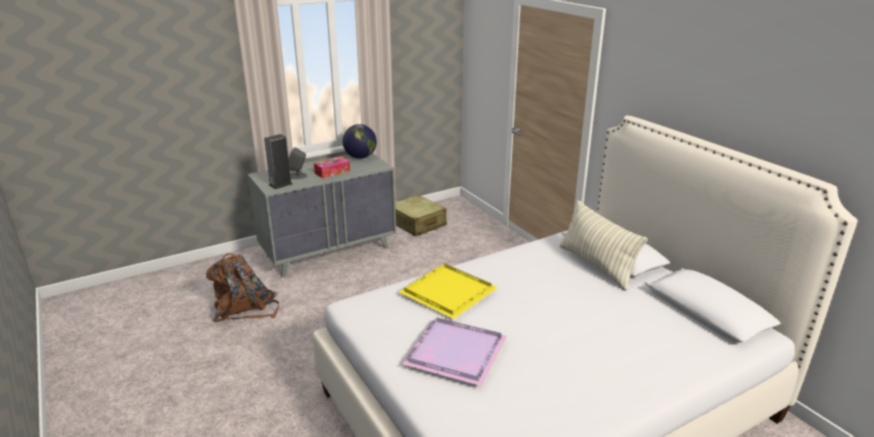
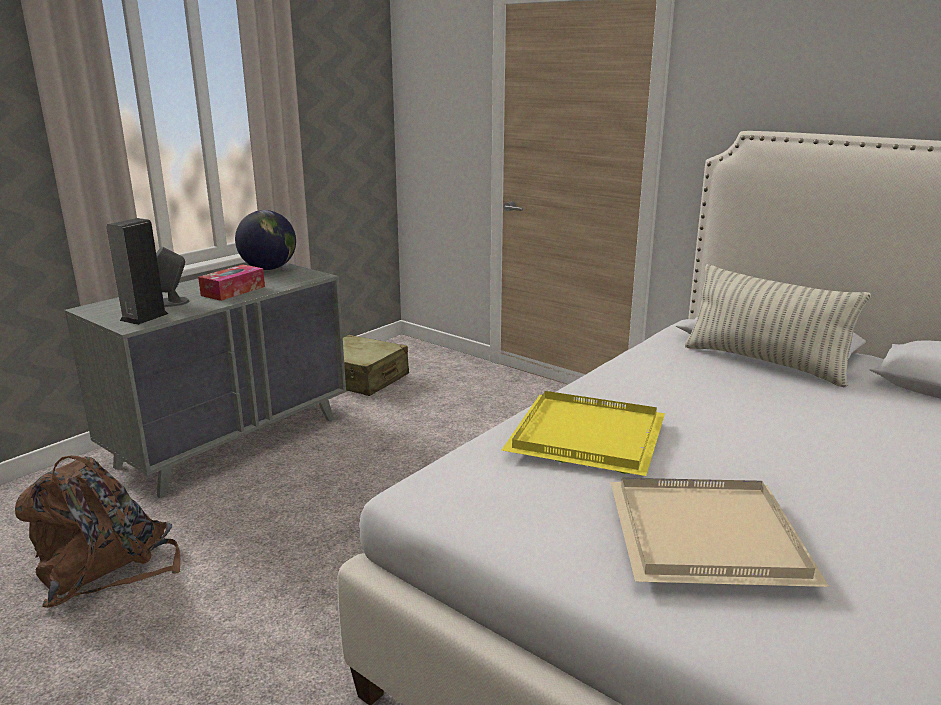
camera: 20 degrees left, 5 degrees down
purple tray [402,318,507,386] -> beige tray [611,478,829,587]

